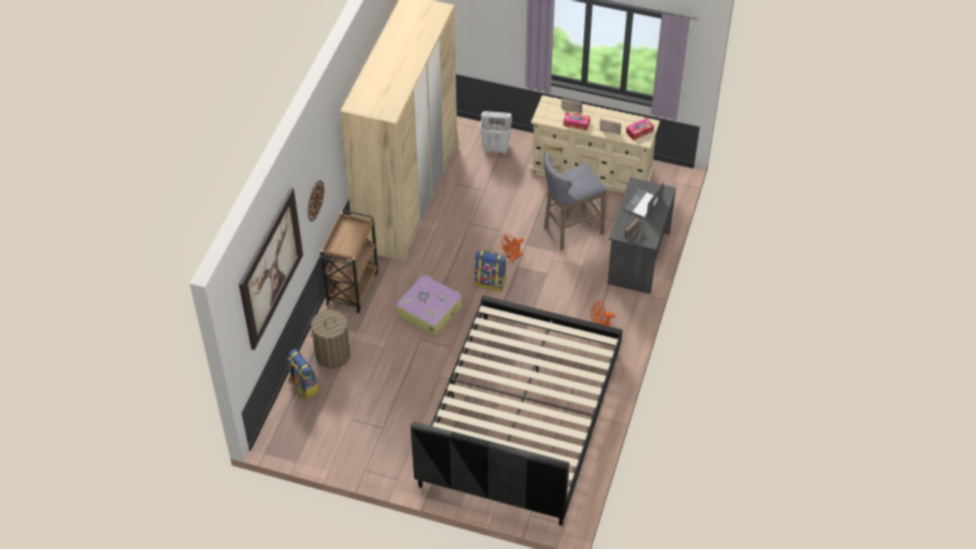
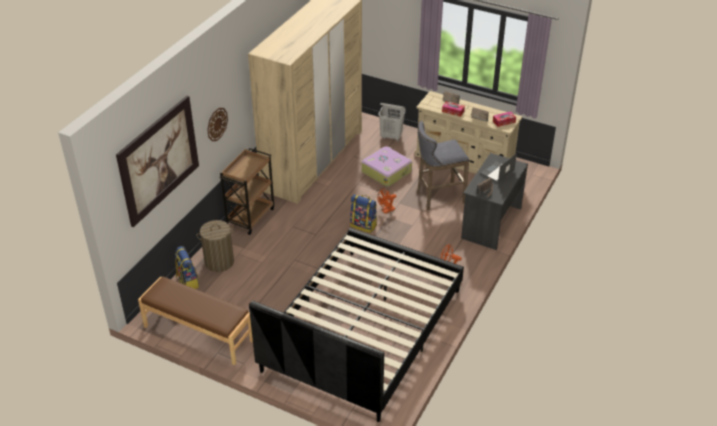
camera: 10 degrees right, 10 degrees down
suitcase [396,275,462,335] -> suitcase moved to [361,146,412,187]
none -> brown bench [138,276,253,365]

